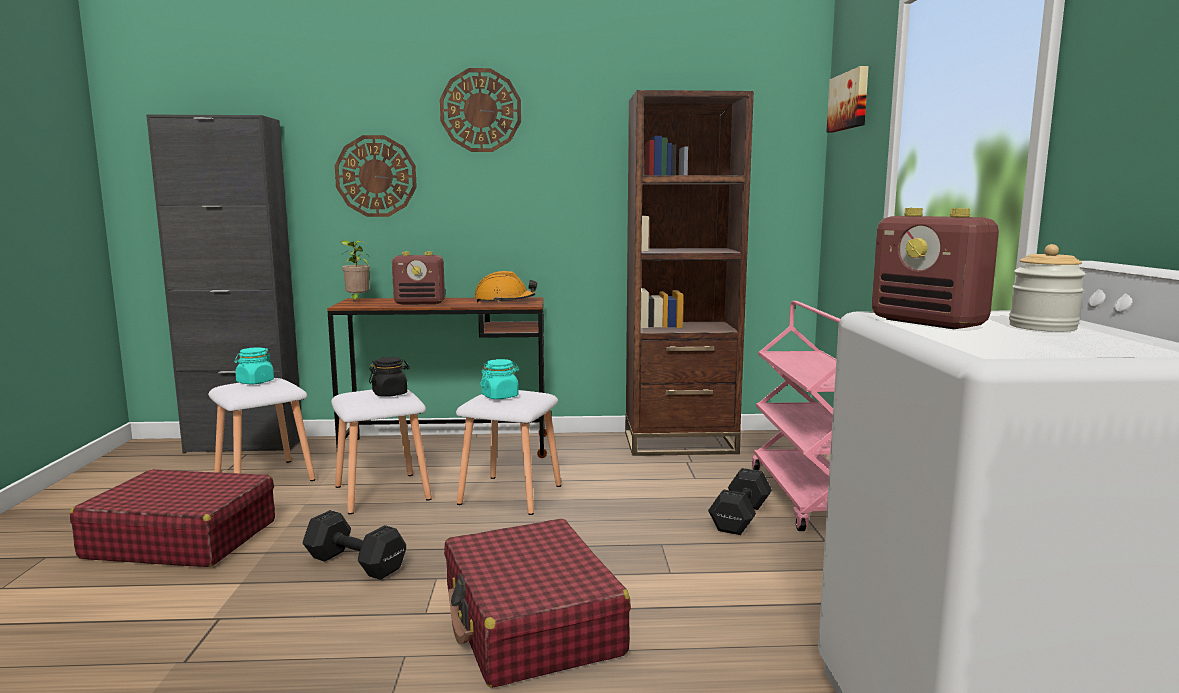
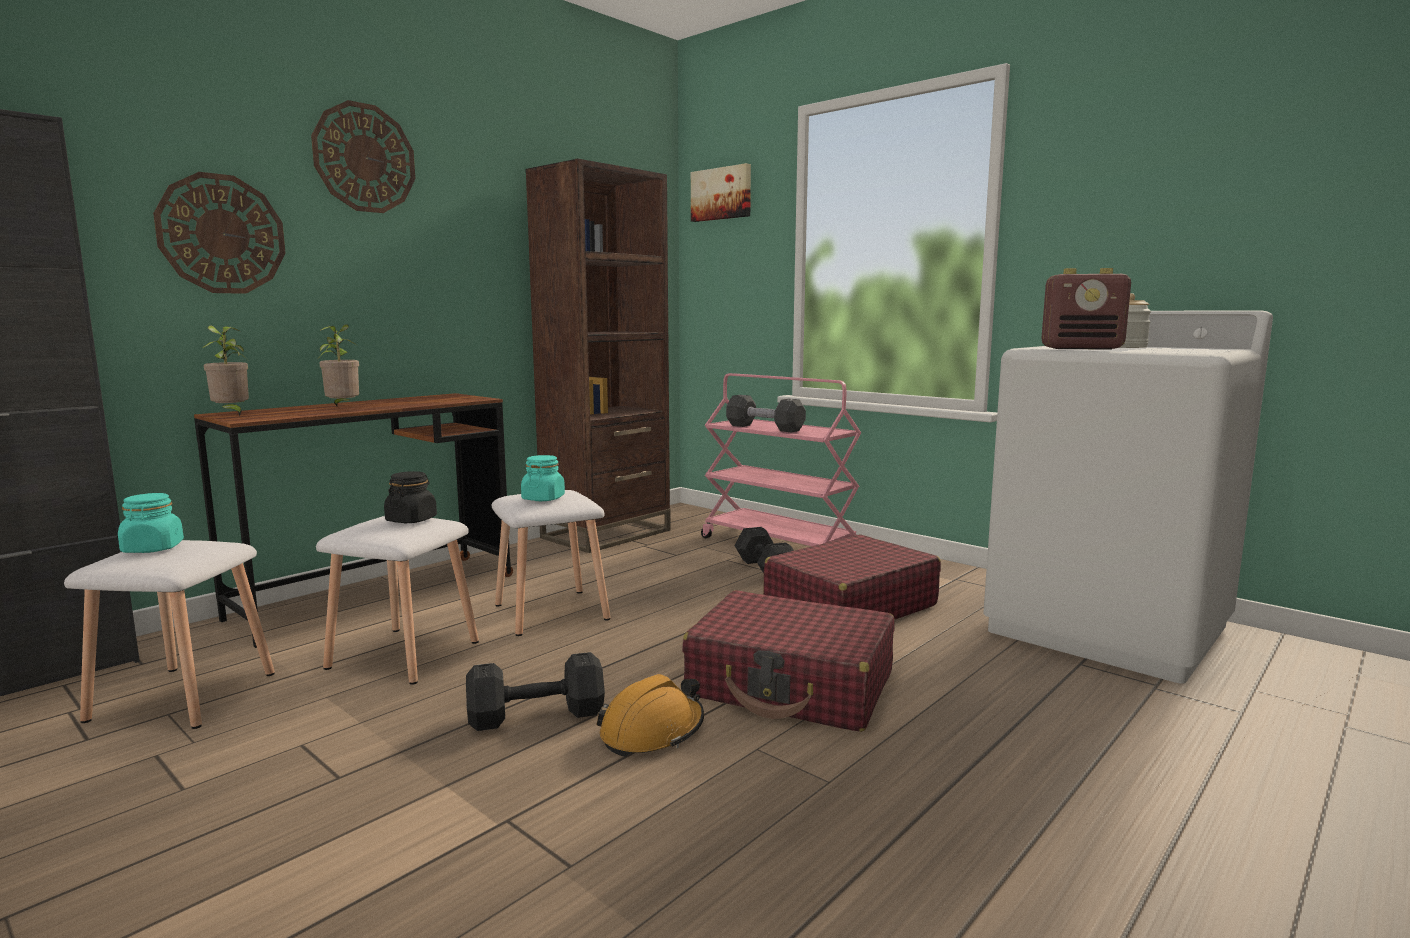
camera: 45 degrees left, 0 degrees up
red suitcase [70,469,275,567] -> red suitcase moved to [763,534,941,619]
radio [392,251,445,305] -> potted plant [319,324,359,406]
orange hard hat [474,271,537,303] -> orange hard hat moved to [597,674,704,757]
none -> black dumbbell [726,395,806,433]

